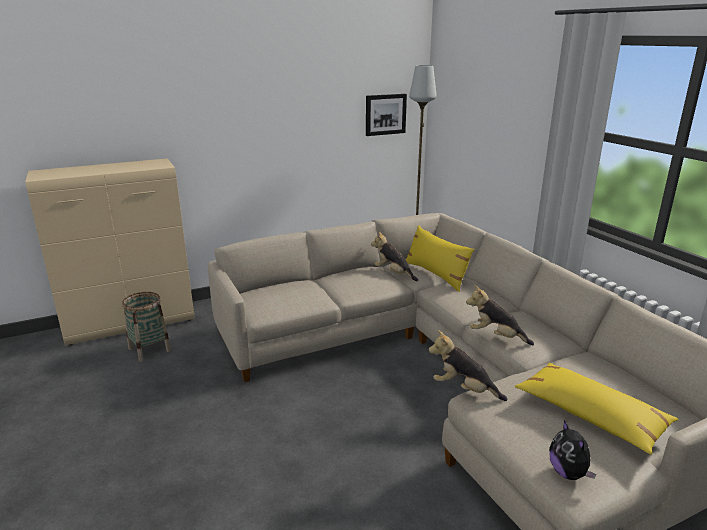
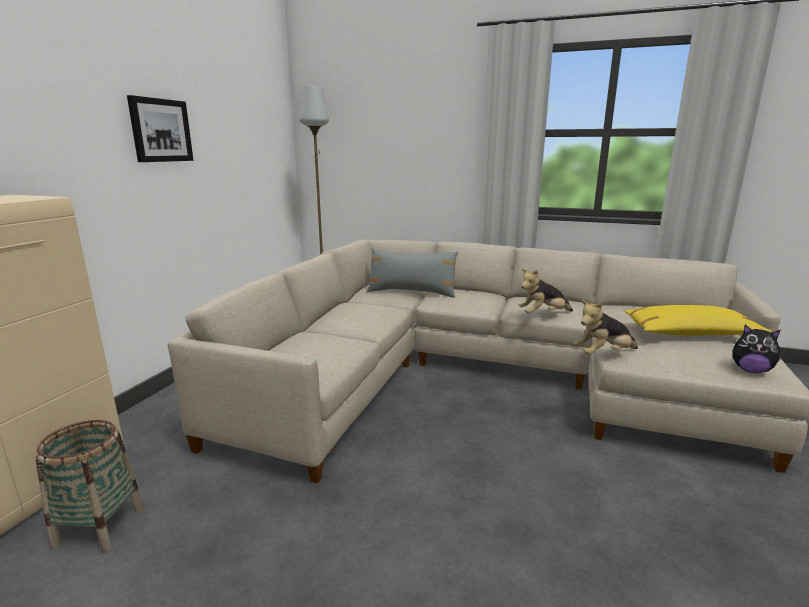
camera: 45 degrees left, 5 degrees down
picture [366,94,407,136] -> picture moved to [127,95,194,162]
plush toy [371,231,418,281] -> none
yellow pillow [406,225,475,292] -> grey pillow [367,248,458,297]

